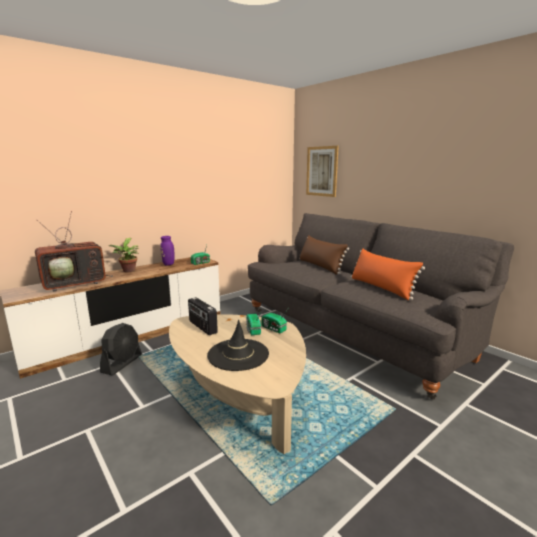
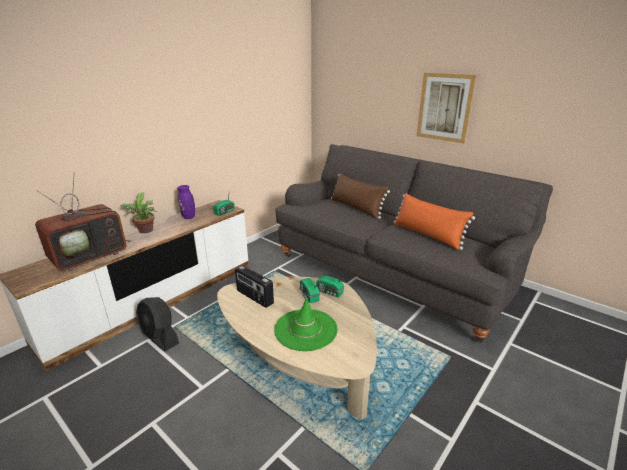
camera: 10 degrees left, 10 degrees up
black fan [100,323,142,376] -> black fan turned 120 degrees clockwise [136,297,179,352]
black hat [207,320,269,371] -> green hat [274,297,338,351]
picture [306,146,339,197] -> picture moved to [417,73,477,143]

